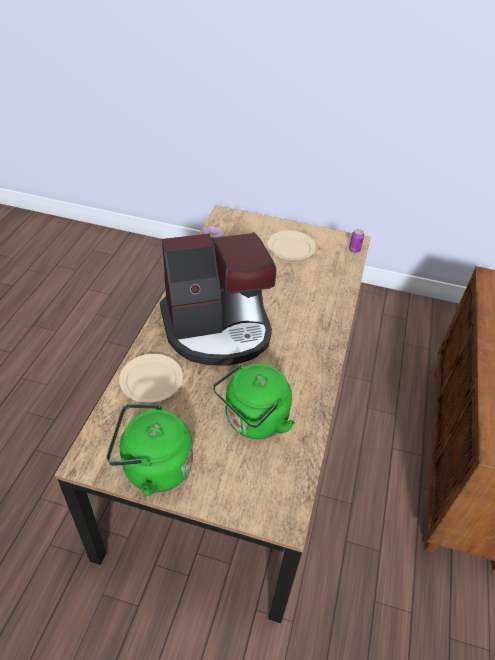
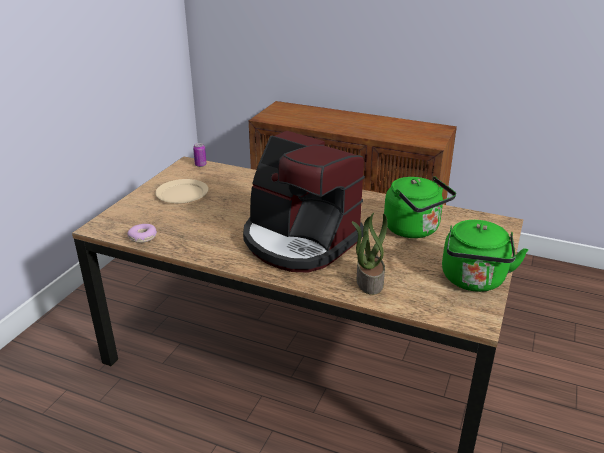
camera: 80 degrees left, 15 degrees down
beige plate [119,354,183,403] -> potted plant [352,213,387,295]
coffee machine [160,233,276,366] -> coffee machine turned 135 degrees clockwise [243,131,365,273]

